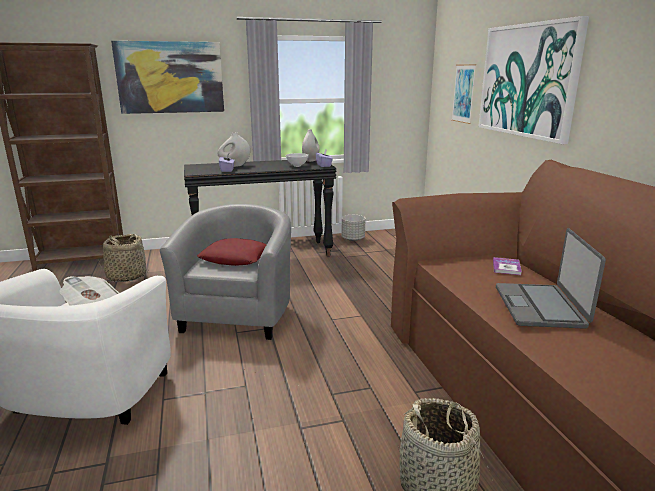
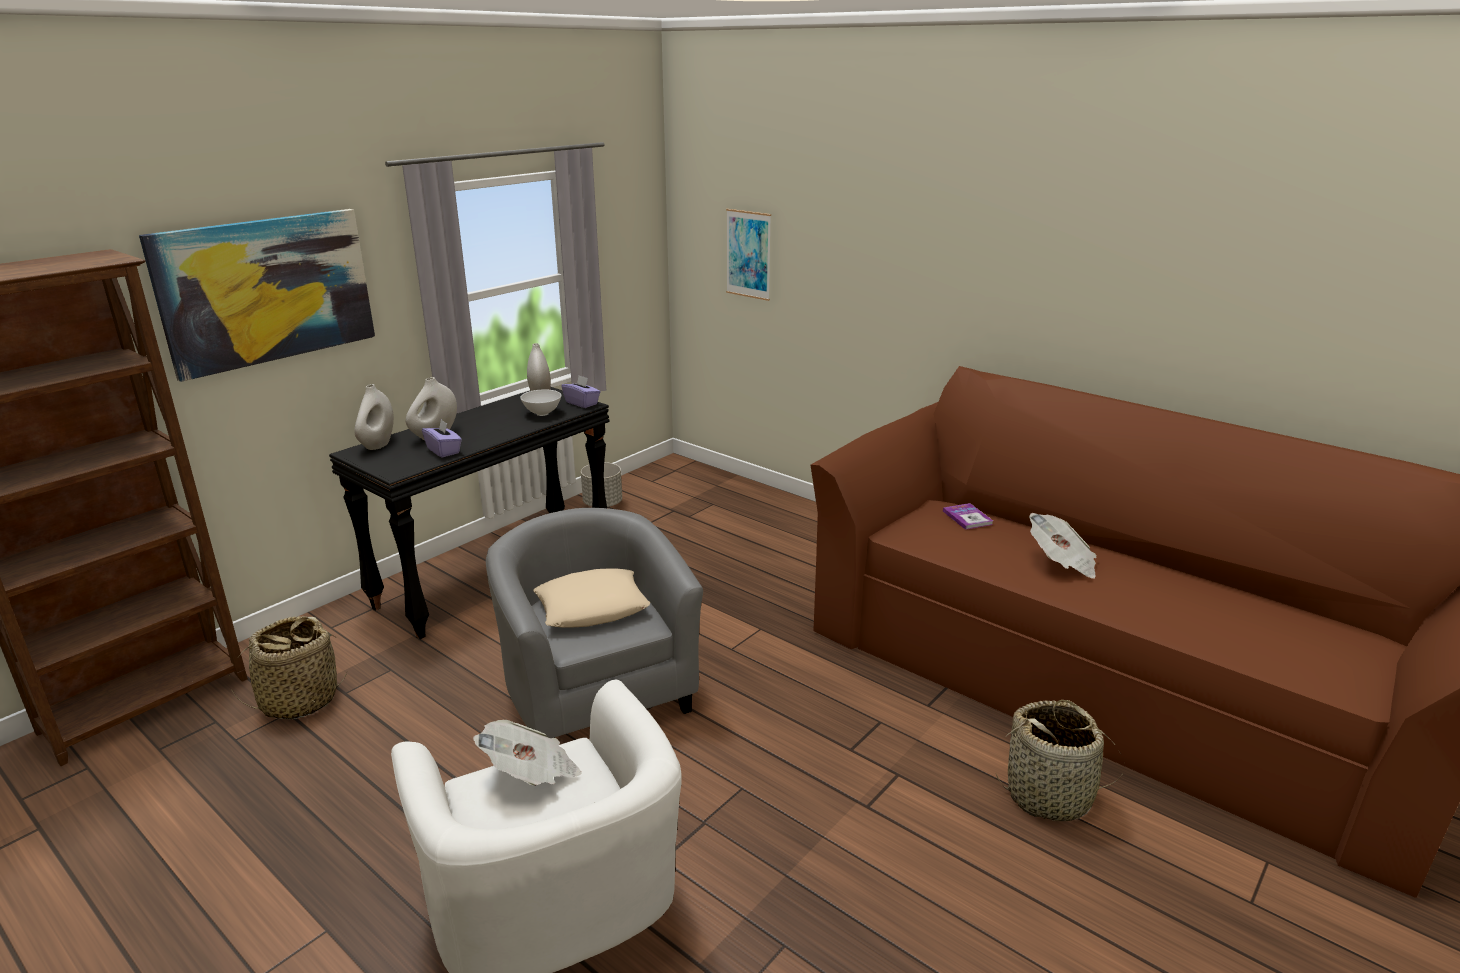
camera: 35 degrees left, 5 degrees up
red pillow [197,238,267,266] -> beige pillow [533,568,650,628]
picture [478,16,589,144] -> none
laptop [496,228,606,329] -> newspaper [1029,513,1097,578]
none -> white vase [354,384,394,450]

